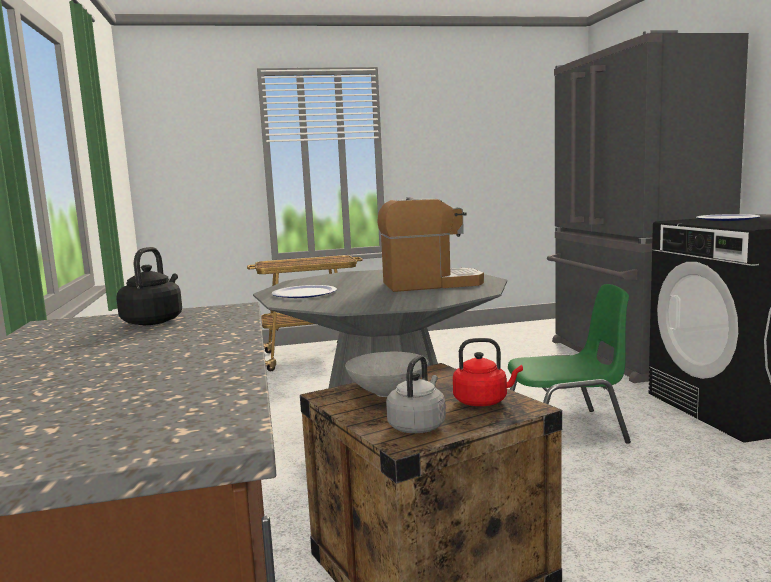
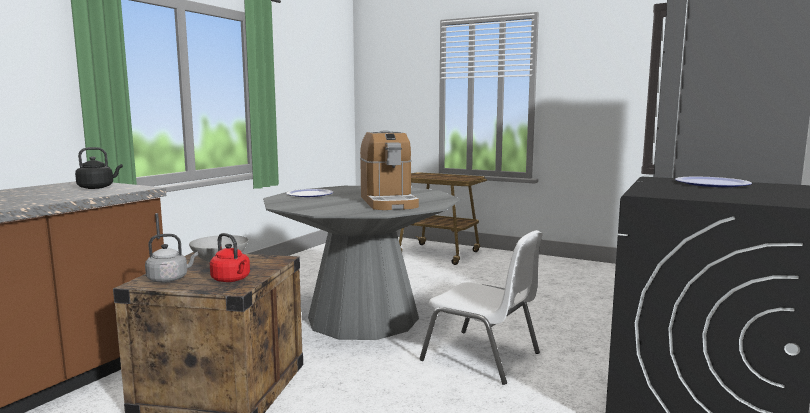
camera: 40 degrees right, 0 degrees up
coffee machine [377,197,484,292] -> coffee machine turned 45 degrees clockwise [360,130,419,210]
green chair [508,284,631,444] -> white chair [420,230,543,385]

